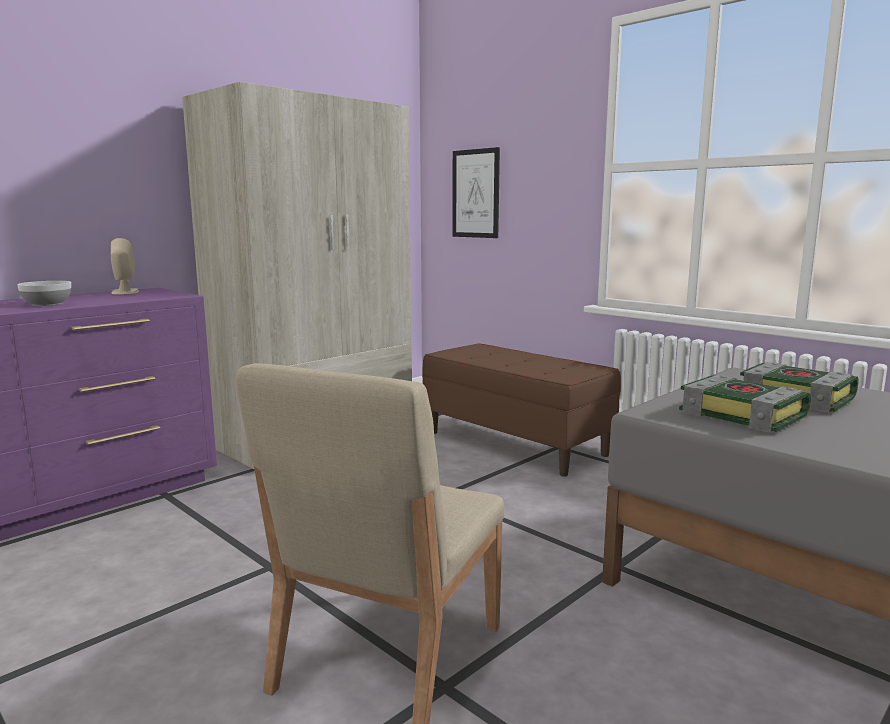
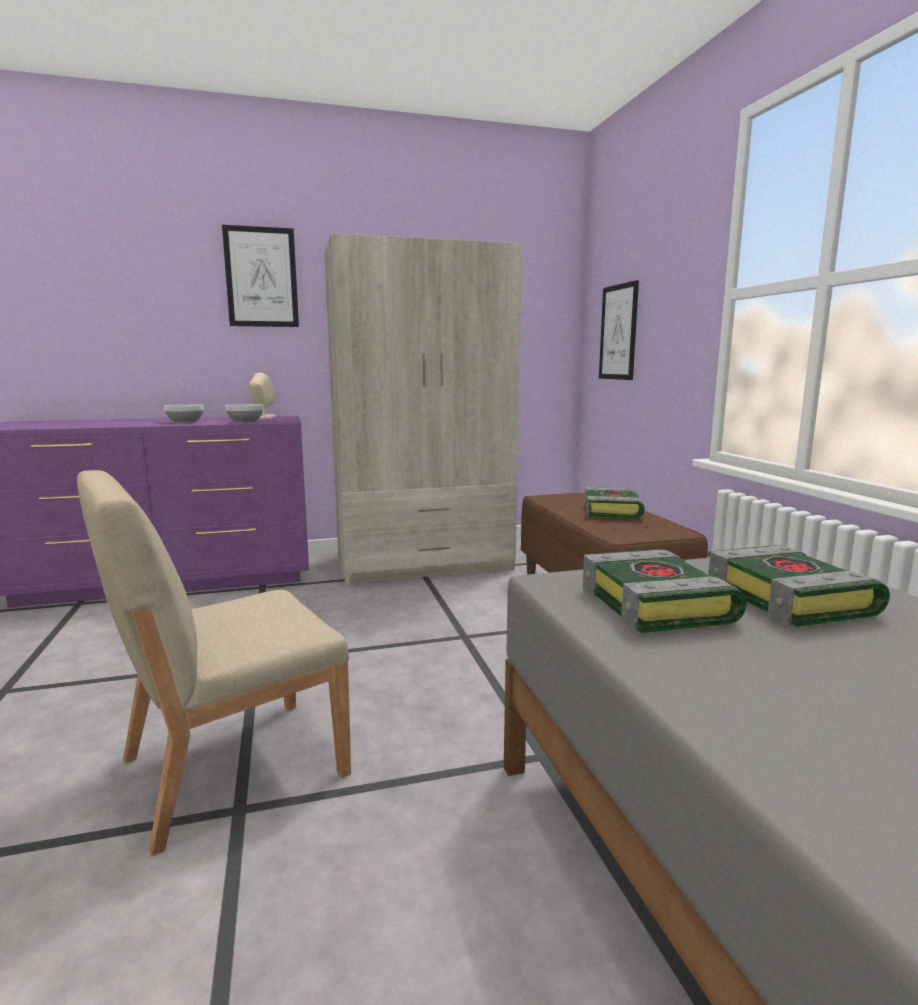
camera: 30 degrees right, 0 degrees up
none -> picture [222,225,299,327]
none -> bowl [226,404,263,423]
none -> book [584,487,645,518]

